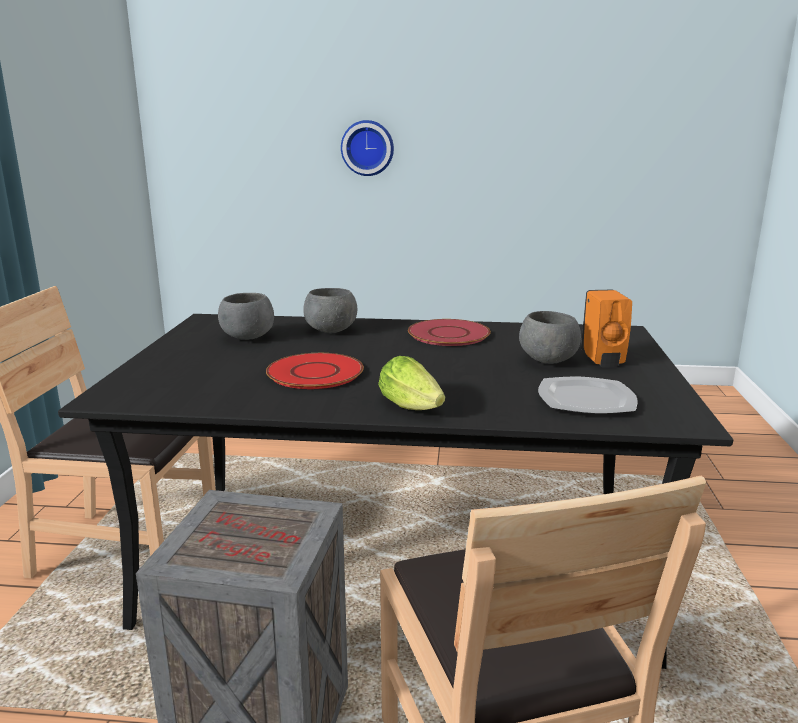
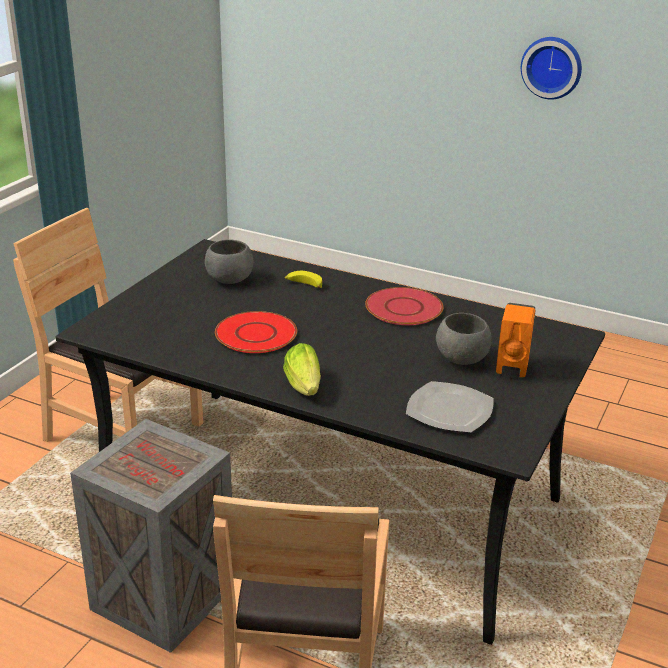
camera: 20 degrees right, 10 degrees up
grey bowl [303,288,357,333] -> banana [285,271,322,288]
wall clock [341,120,394,176] -> wall clock moved to [521,37,582,99]

